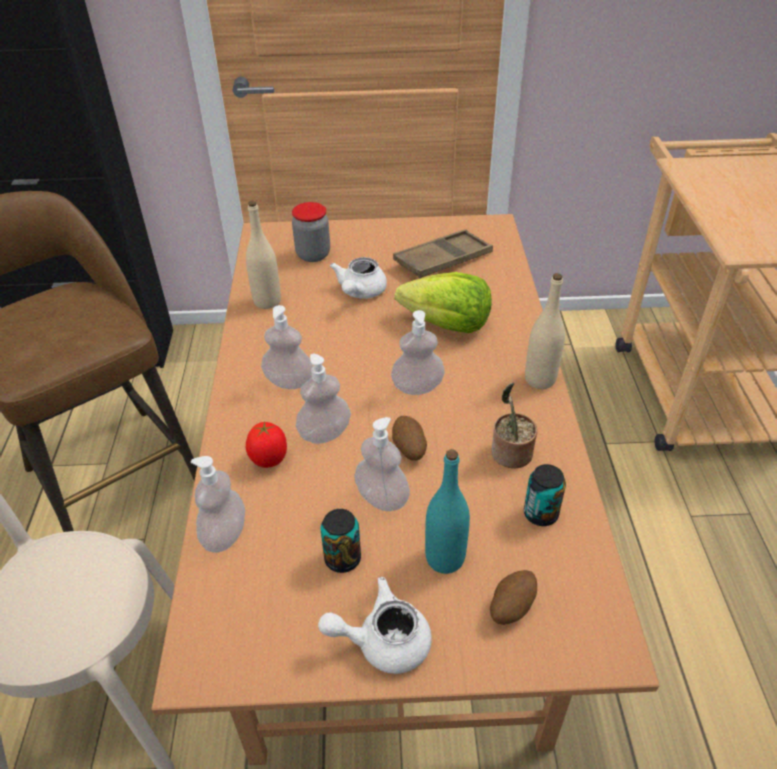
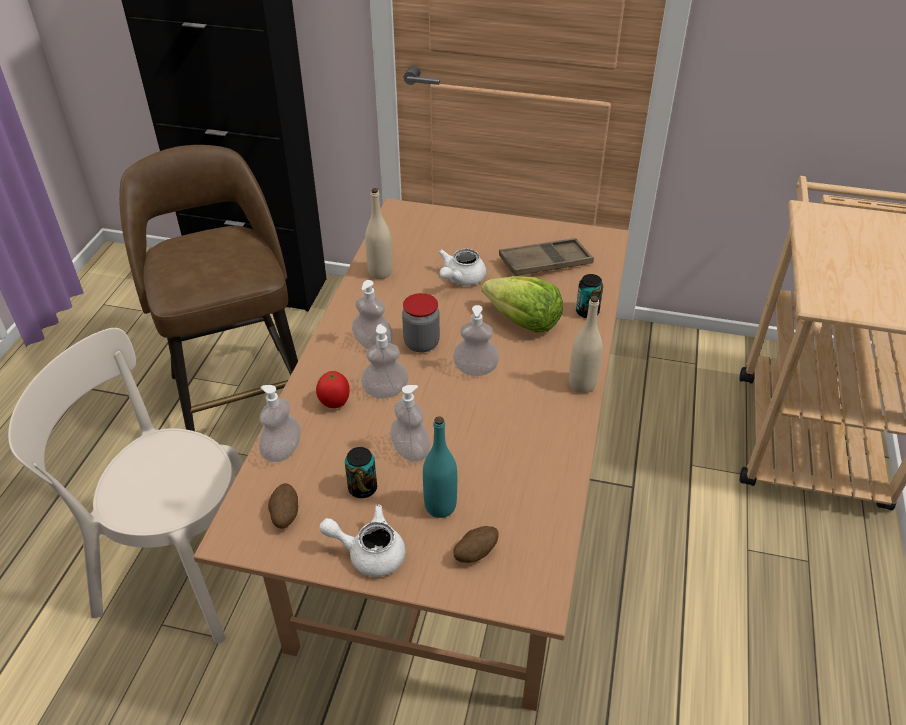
camera: 15 degrees right, 0 degrees up
jar [292,202,330,262] -> jar moved to [402,293,440,353]
potato [392,416,427,460] -> potato moved to [268,483,298,529]
potted plant [491,382,537,468] -> none
can [524,464,566,526] -> can moved to [576,274,603,318]

